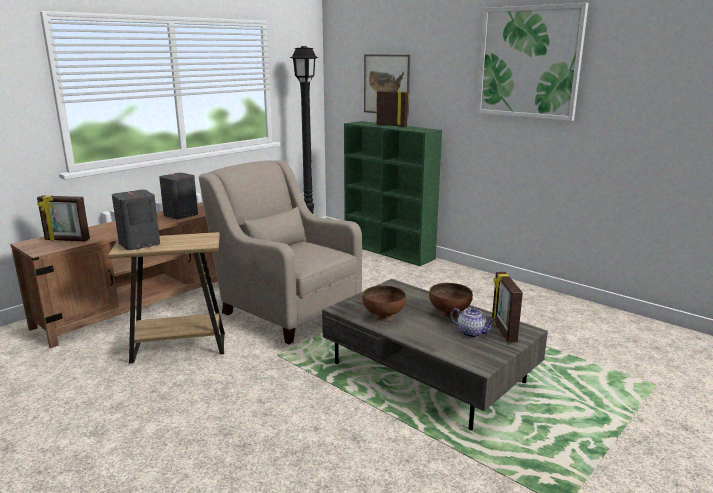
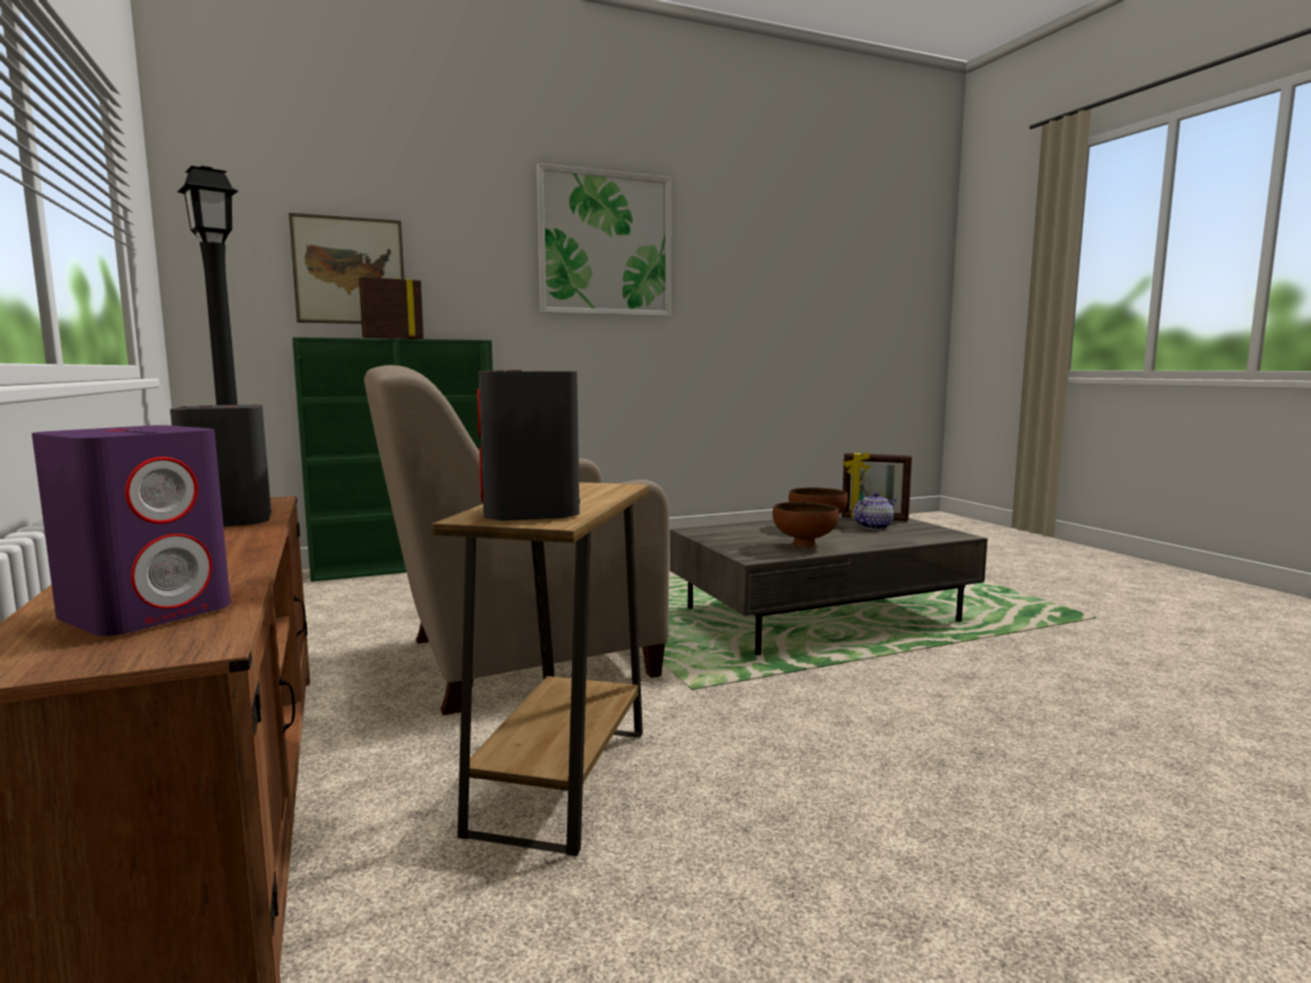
camera: 65 degrees left, 10 degrees down
picture frame [37,195,90,242] -> purple speaker [32,425,231,636]

